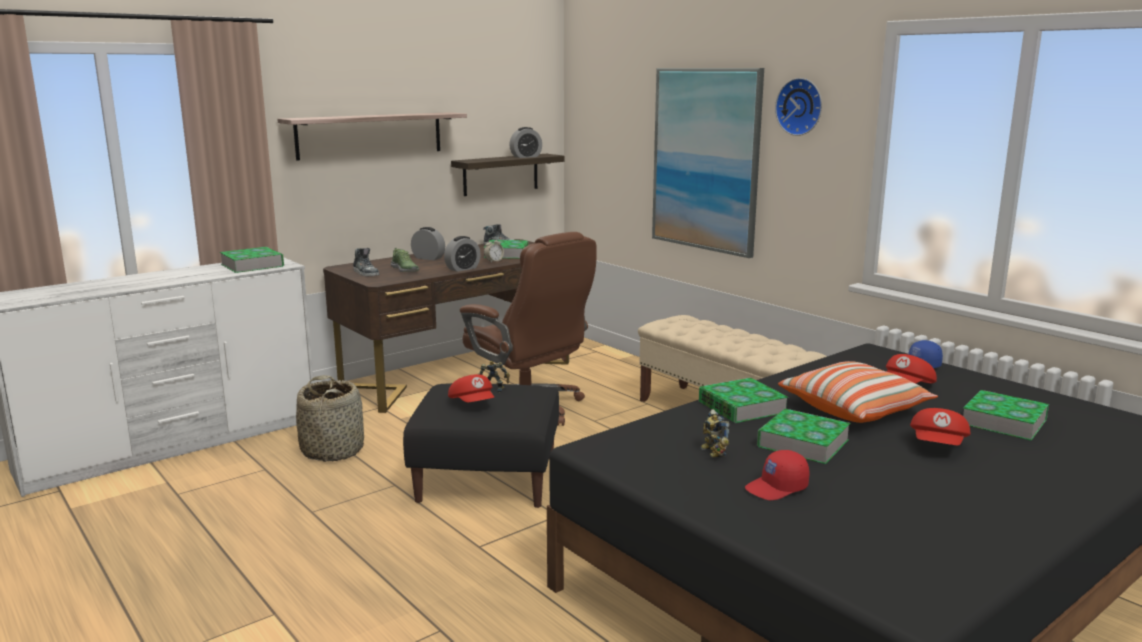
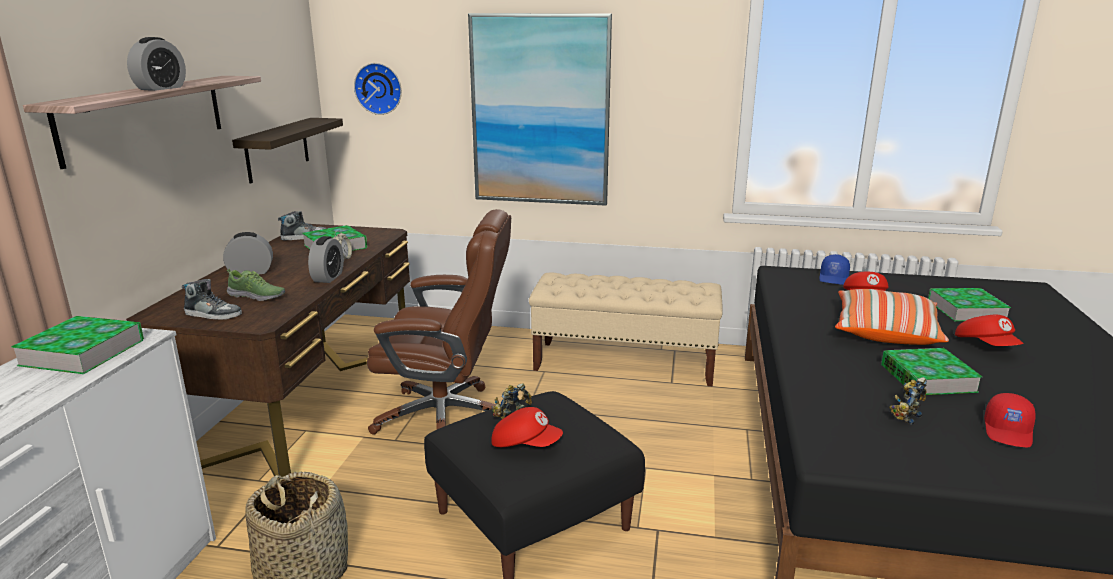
camera: 40 degrees left, 5 degrees up
alarm clock [509,127,542,158] -> alarm clock moved to [127,37,186,91]
book [699,378,788,423] -> none
toy robot [700,409,730,458] -> toy robot turned 105 degrees clockwise [889,377,927,425]
wall clock [775,78,822,136] -> wall clock moved to [354,63,402,115]

